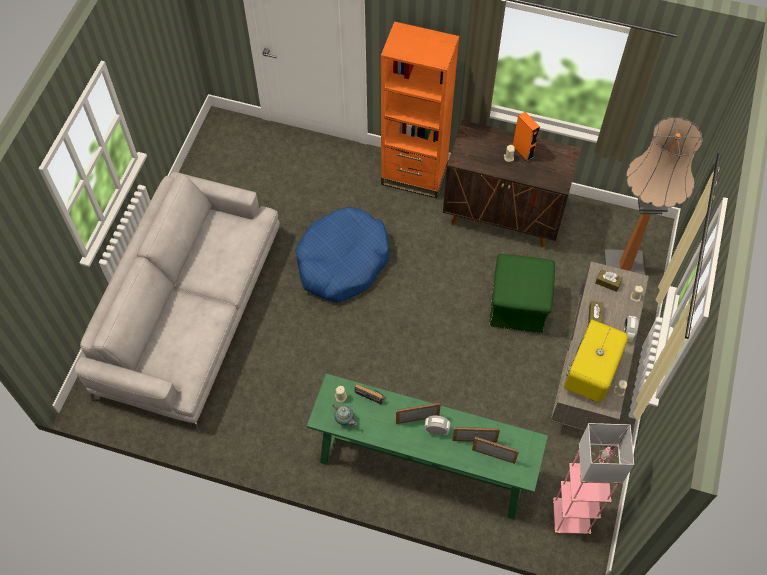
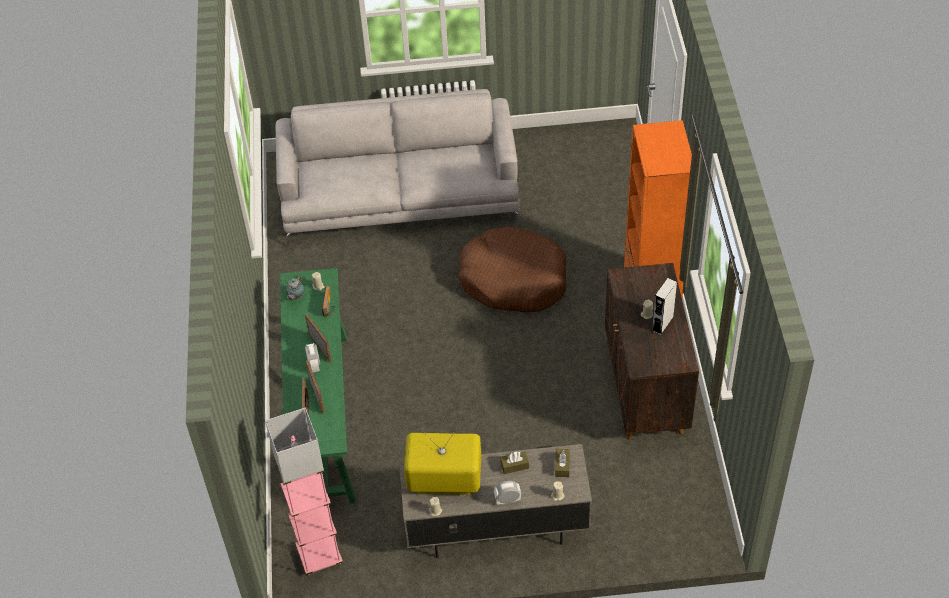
camera: 70 degrees right, 10 degrees down
blue dog bed [295,207,390,302] -> brown dog bed [458,227,566,313]
green ottoman [489,254,555,334] -> none
orange speaker [513,112,540,161] -> grey speaker [652,278,677,335]
floor lamp [604,117,702,275] -> none

